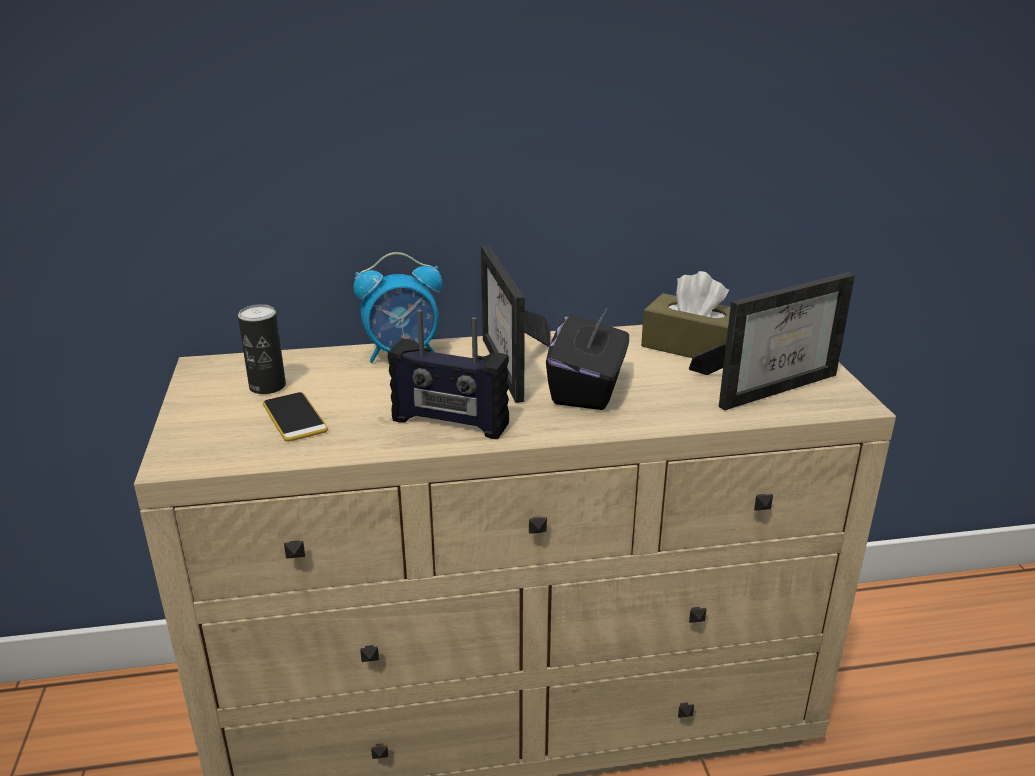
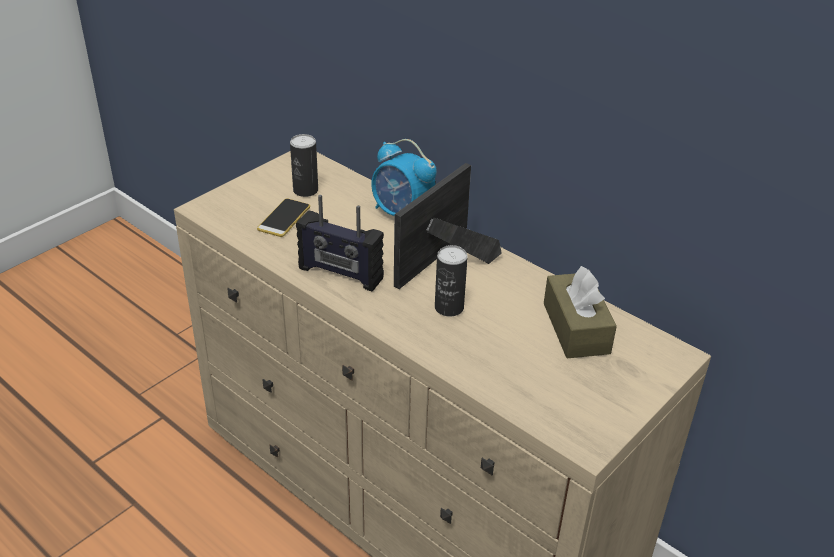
camera: 50 degrees right, 10 degrees up
radio [388,310,509,439] -> radio turned 45 degrees counterclockwise [296,195,384,291]
black tissue box [546,307,629,410] -> can [435,245,468,317]
picture frame [689,273,855,411] -> none

